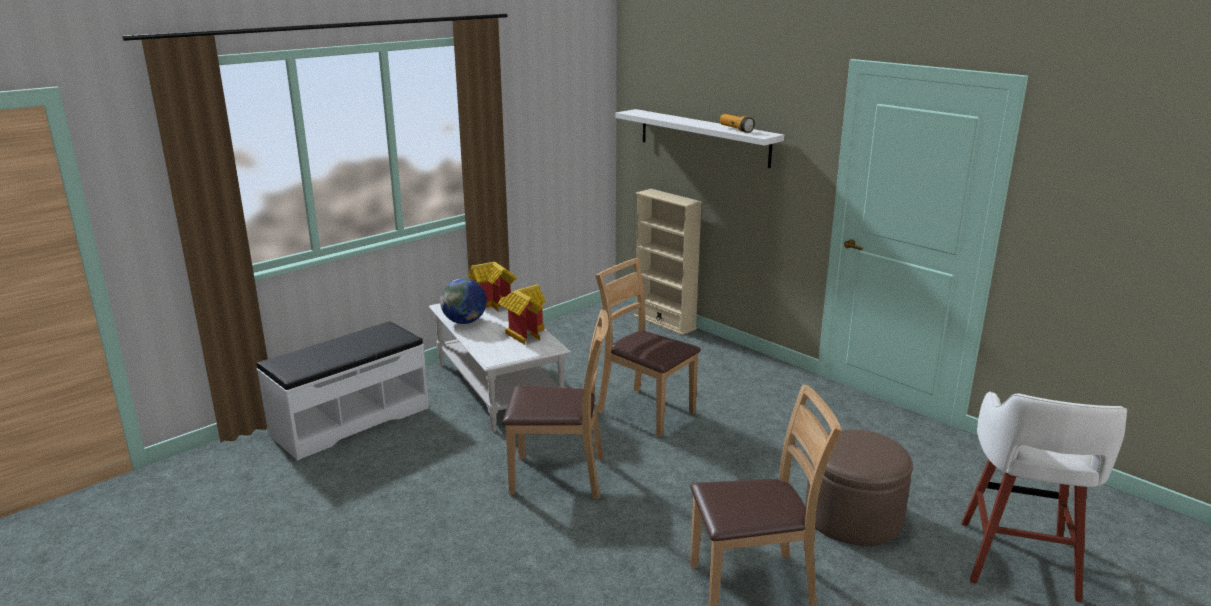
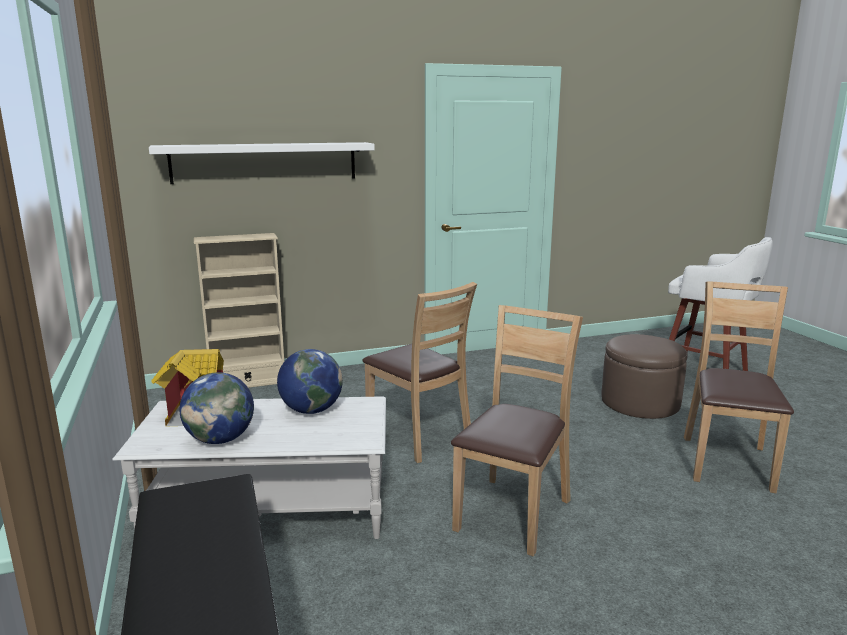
camera: 65 degrees left, 5 degrees down
toy house [498,284,546,345] -> globe [277,349,343,414]
brown chair [595,258,701,437] -> brown chair turned 105 degrees counterclockwise [362,282,477,463]
flashlight [720,114,755,133] -> none

